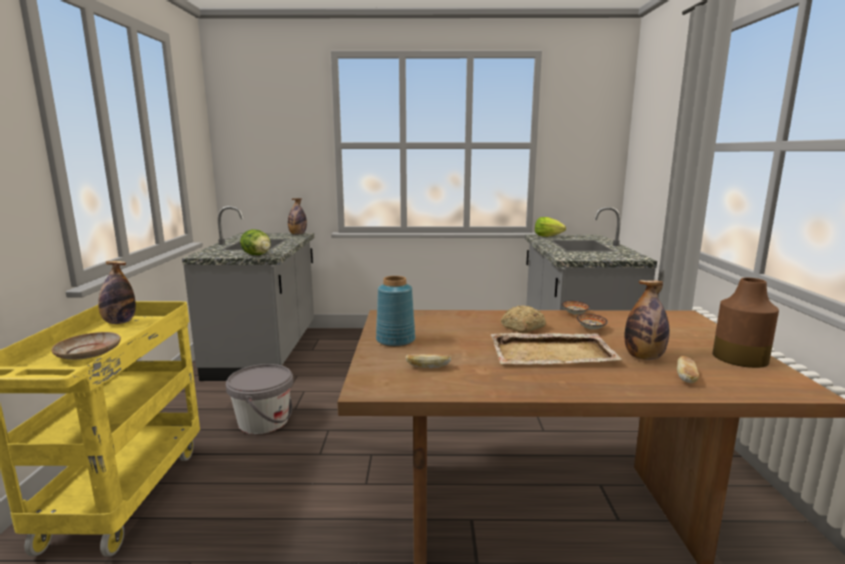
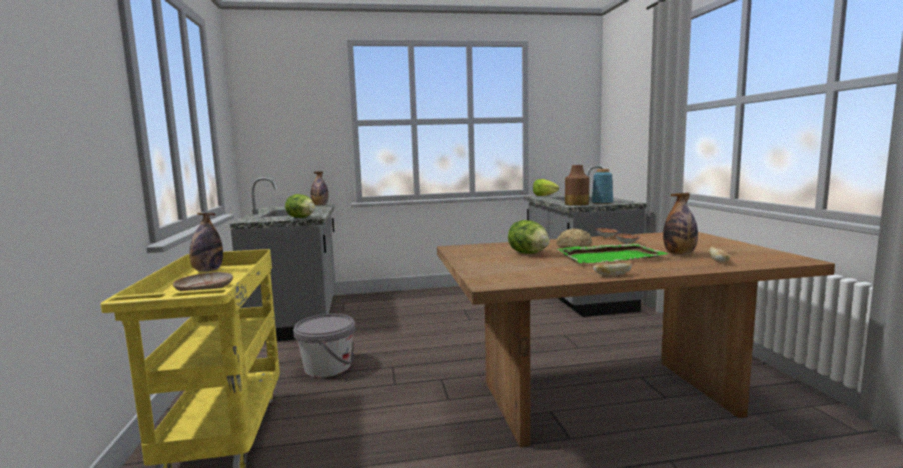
camera: 10 degrees left, 5 degrees down
blue vase [376,276,415,347] -> blue vase moved to [592,169,613,204]
bread [406,354,451,368] -> bread moved to [593,263,632,276]
beige tray [491,333,623,364] -> green tray [557,243,668,263]
brown vase [712,278,779,368] -> brown vase moved to [565,165,589,206]
none -> lettuce [508,220,550,254]

